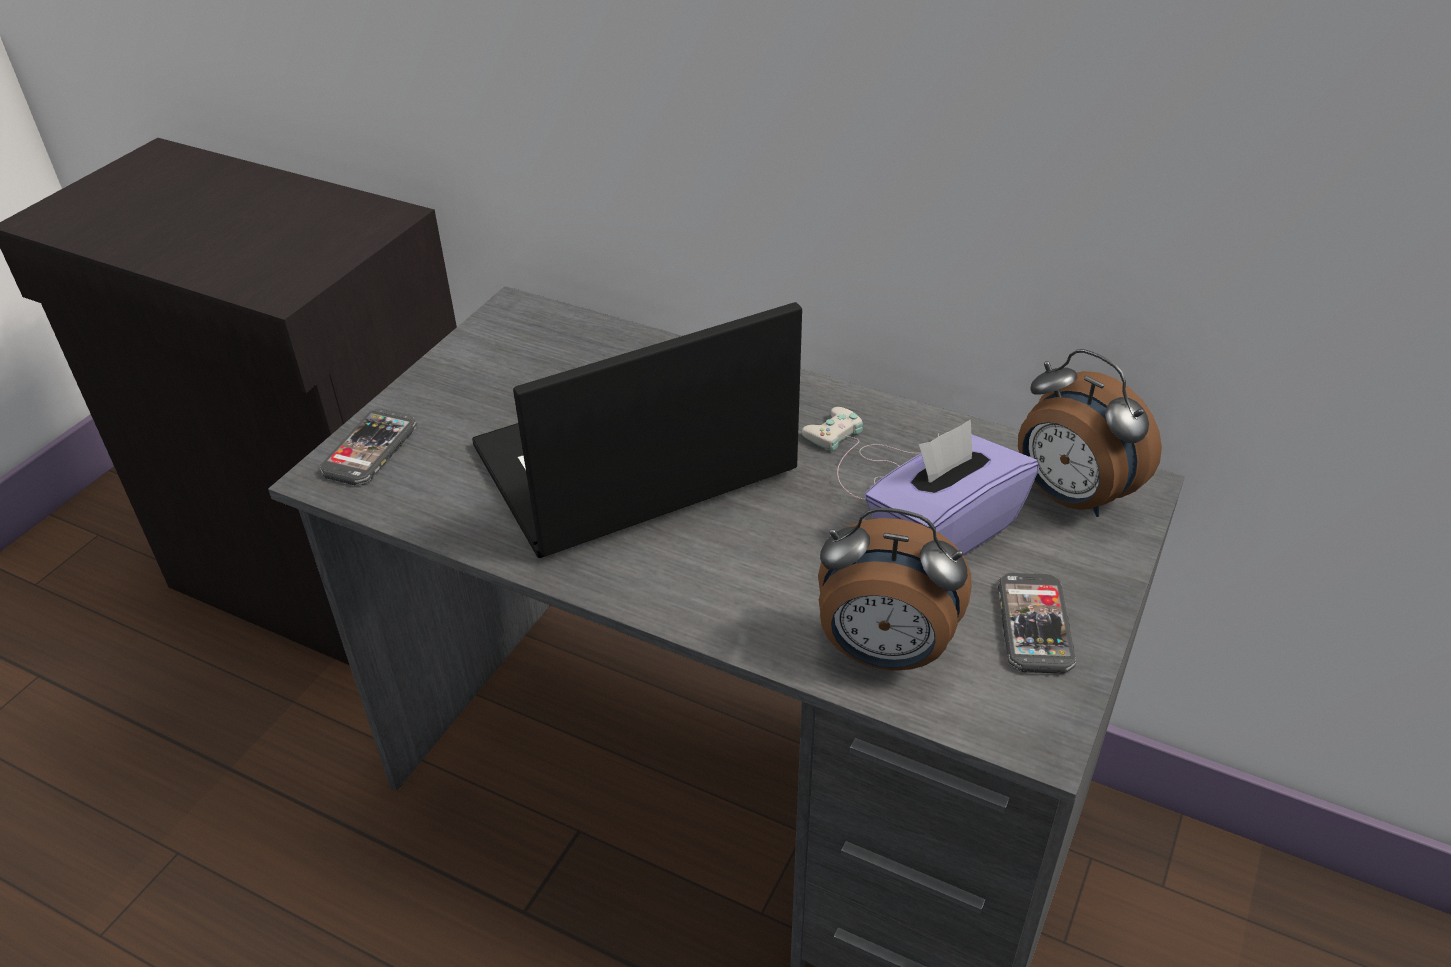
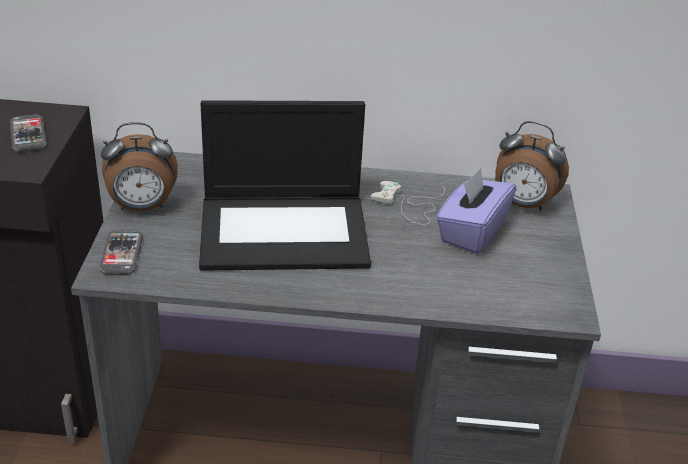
camera: 25 degrees left, 5 degrees down
laptop [472,302,802,558] -> laptop turned 135 degrees counterclockwise [199,100,371,271]
alarm clock [818,508,971,671] -> alarm clock moved to [101,122,178,211]
phone [997,573,1076,674] -> phone moved to [10,114,47,152]

